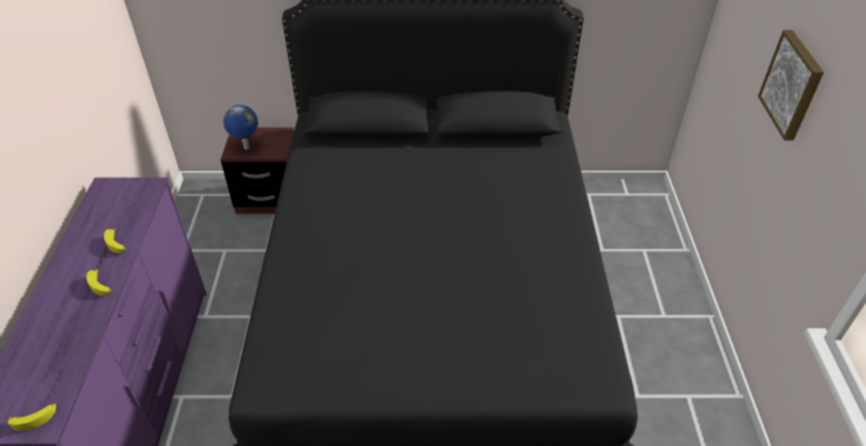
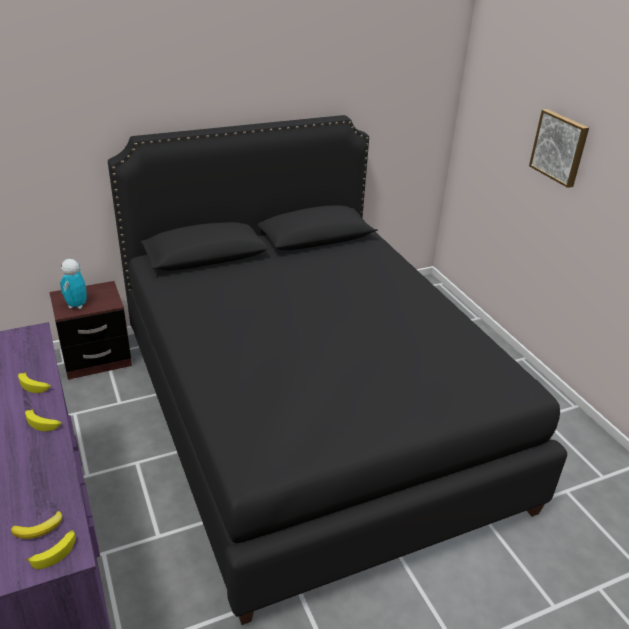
camera: 25 degrees left, 10 degrees down
globe [223,105,258,150] -> toy robot [60,259,87,309]
none -> banana [11,511,62,539]

